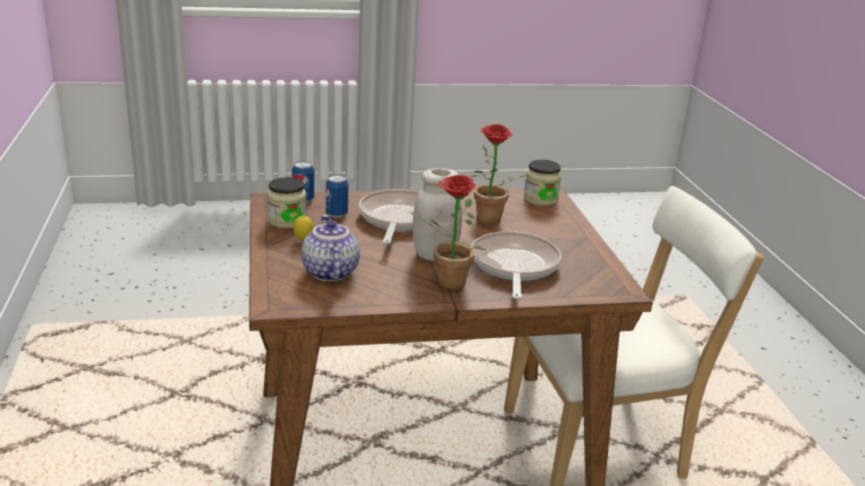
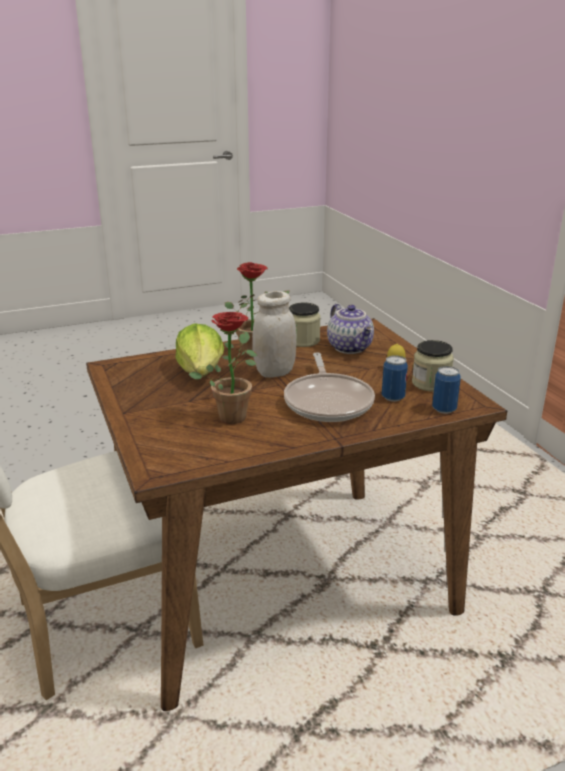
camera: 170 degrees right, 0 degrees up
frying pan [471,231,562,299] -> lettuce [175,323,224,376]
jar [524,160,561,206] -> jar moved to [289,302,321,347]

